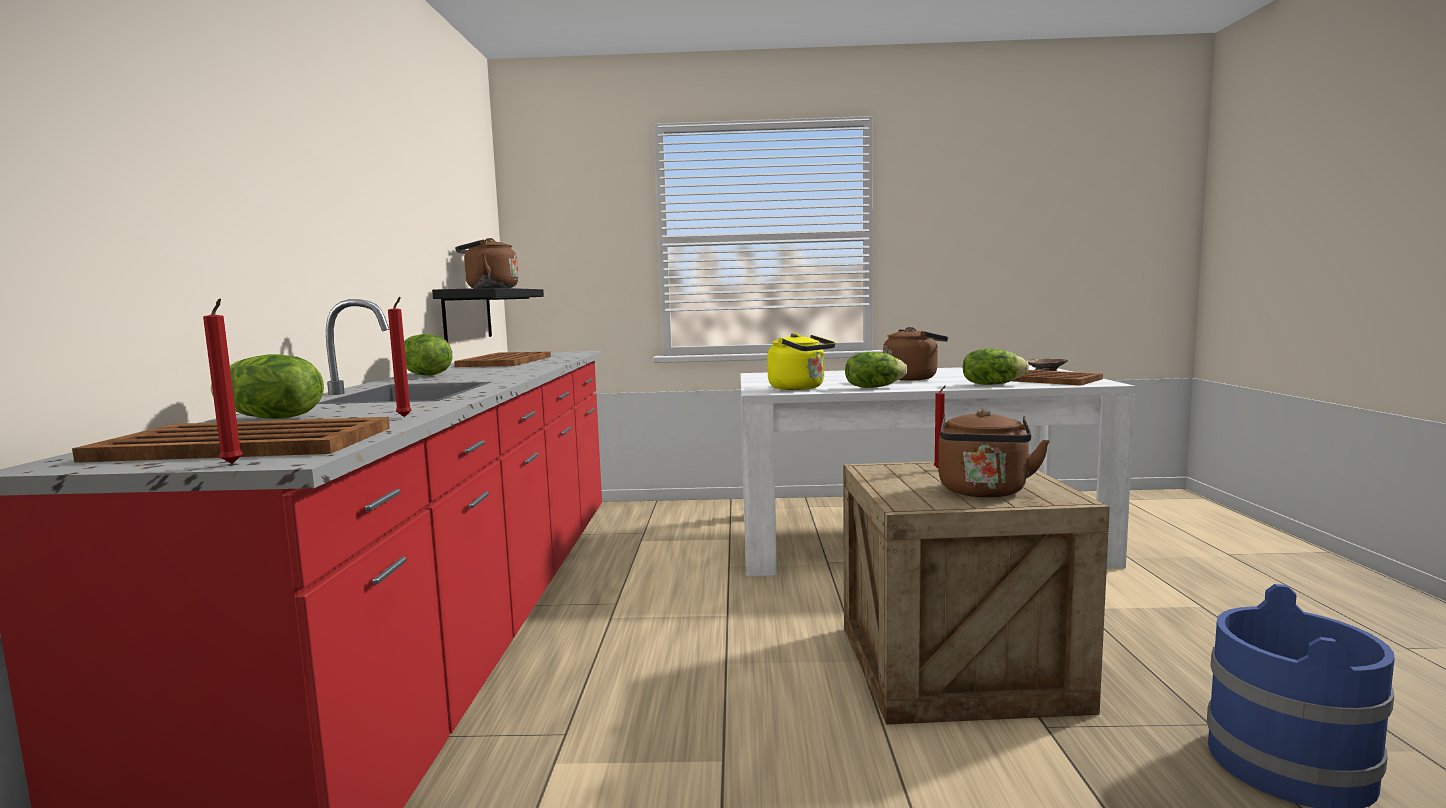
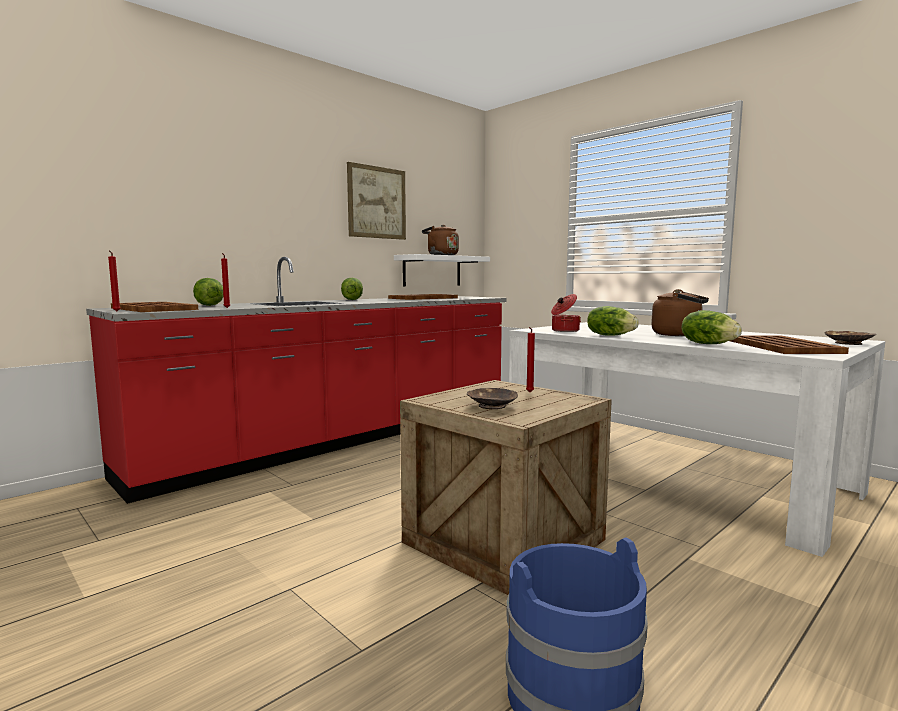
camera: 45 degrees right, 0 degrees up
black shelf [432,288,544,342] -> white shelf [394,254,490,287]
yellow kettle [767,333,835,390] -> cooking pot [551,294,581,332]
brown kettle [938,409,1050,498] -> brown bowl [467,388,518,409]
none -> picture [347,162,406,240]

